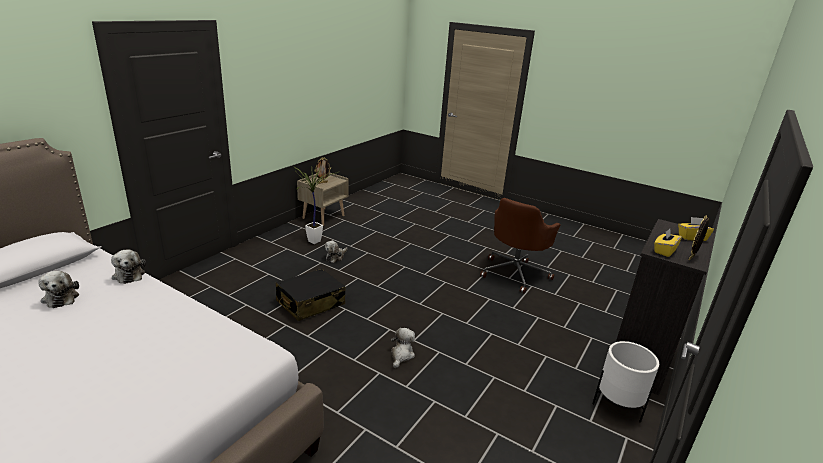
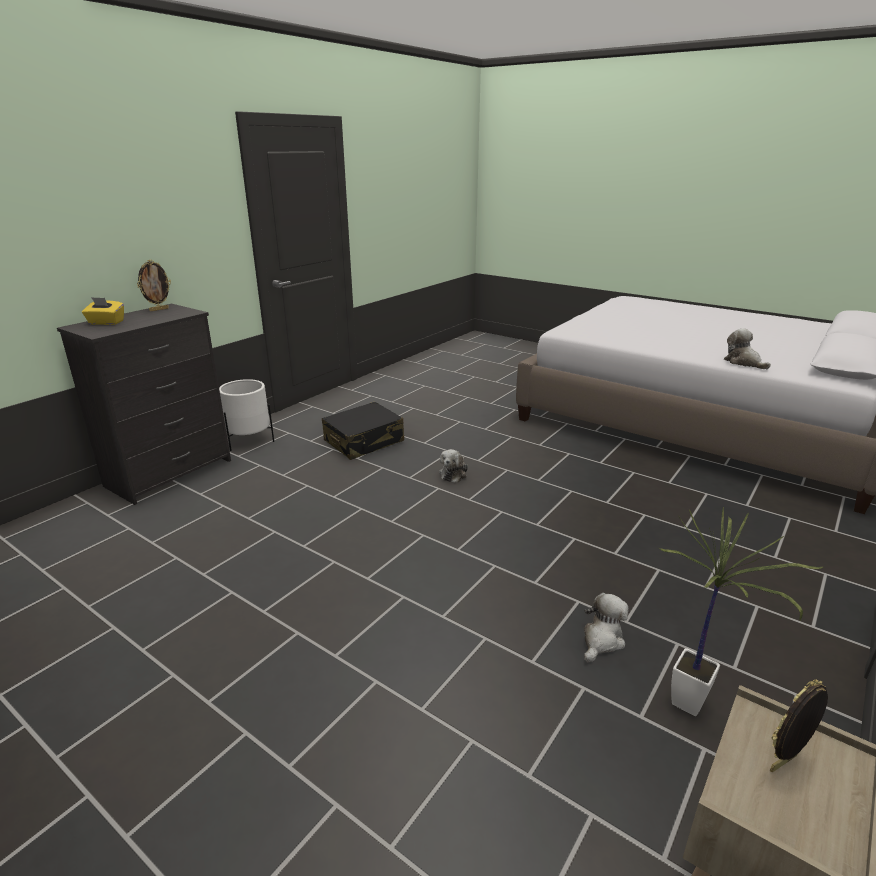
camera: 175 degrees left, 0 degrees up
plush toy [38,271,79,308] -> none
black suitcase [276,269,345,321] -> black suitcase moved to [322,402,404,460]
brown office chair [480,198,561,294] -> none
yellow tissue box [654,229,682,257] -> none

